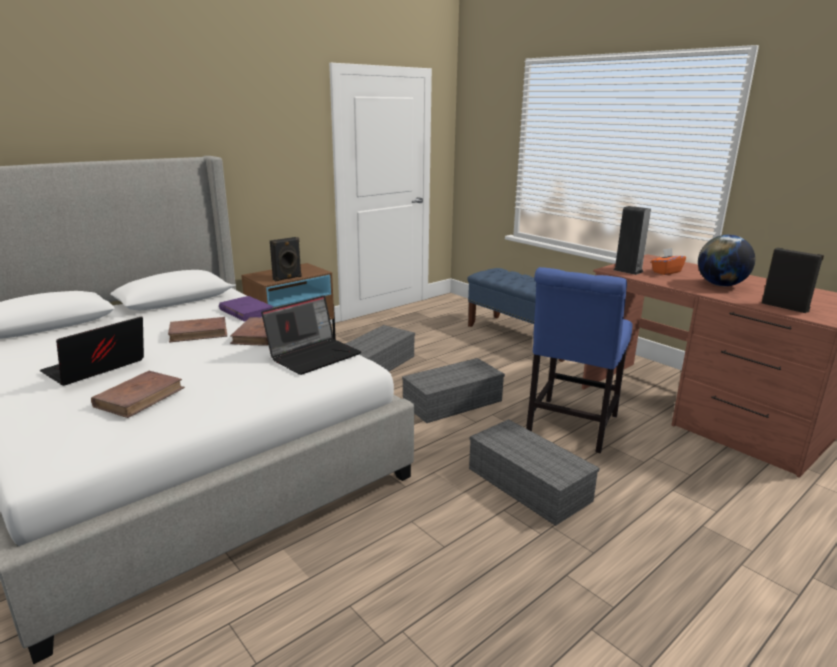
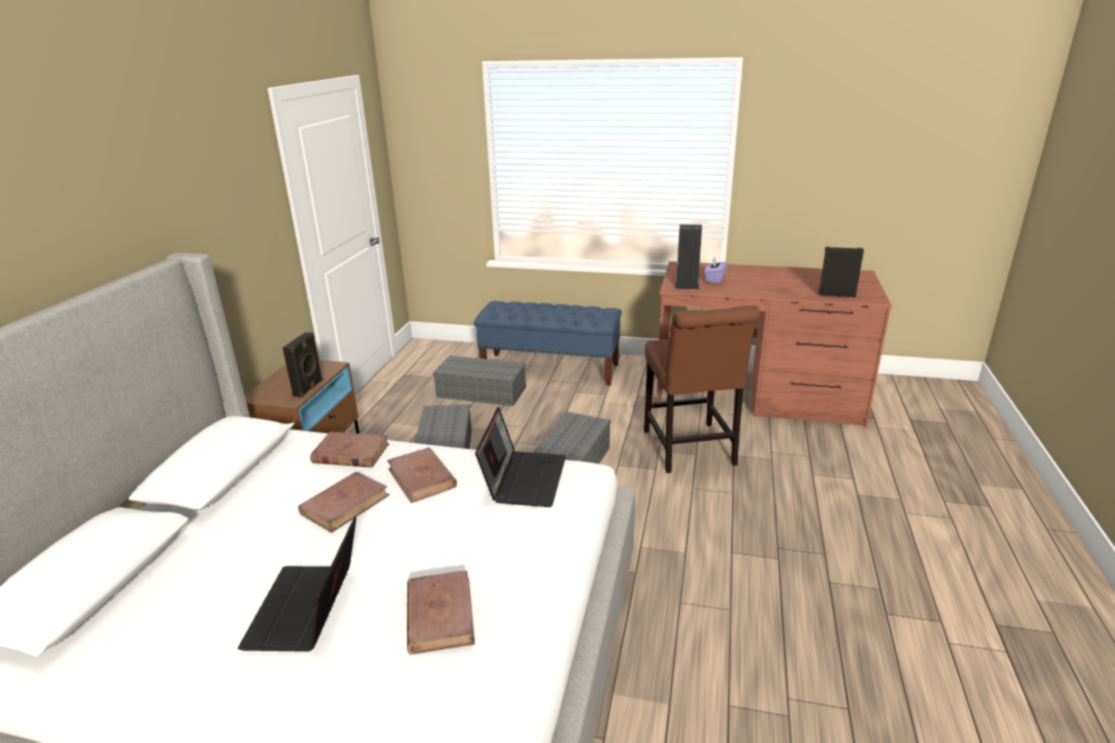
camera: 35 degrees left, 5 degrees up
purple book [219,296,274,322] -> brown book [310,432,389,468]
grey storage box [469,419,600,526] -> grey storage box moved to [433,355,526,406]
blue chair [526,267,632,453] -> brown chair [644,306,760,473]
orange tissue box [651,248,686,275] -> purple tissue box [704,257,727,283]
globe [698,235,755,286] -> none

